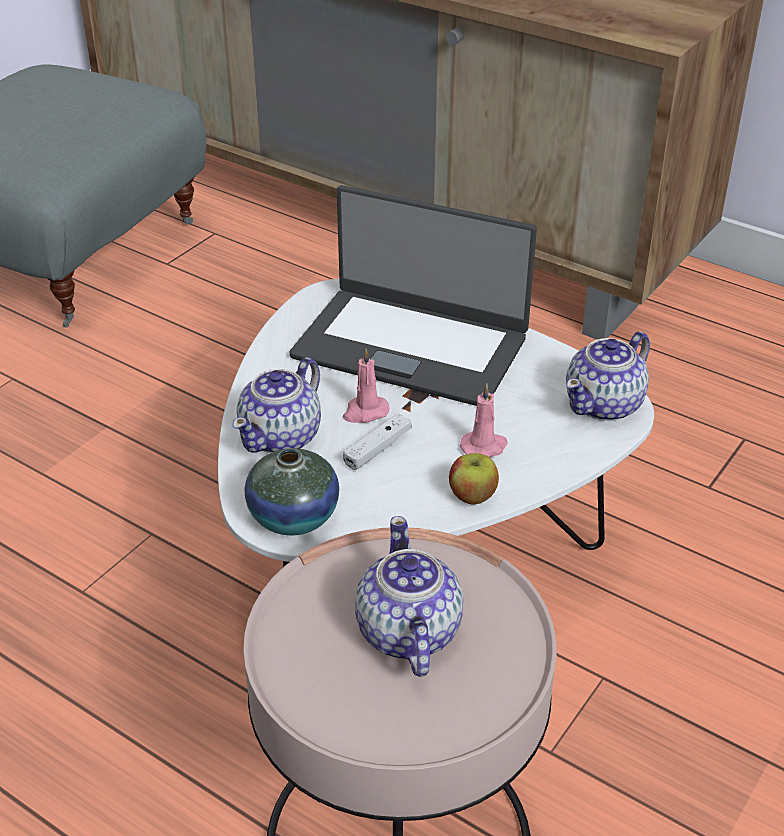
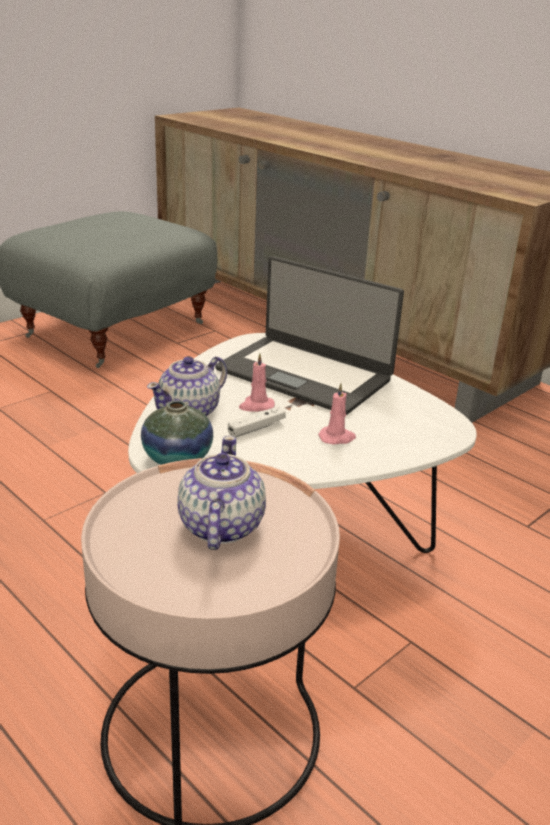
camera: 10 degrees right, 10 degrees down
apple [449,453,499,505] -> none
teapot [566,331,650,421] -> none

